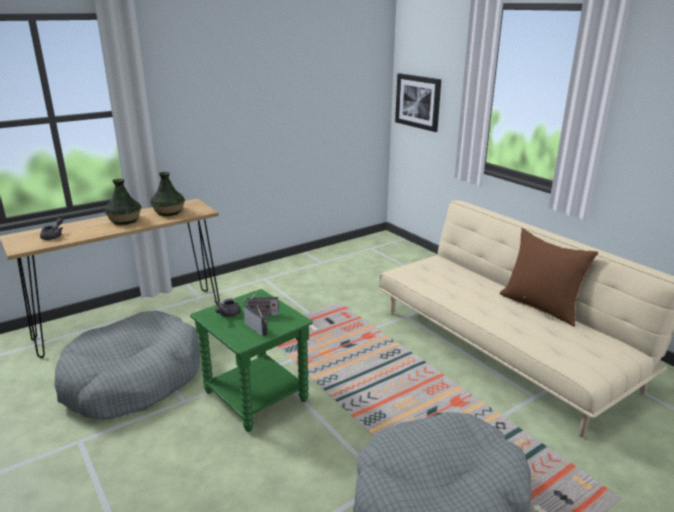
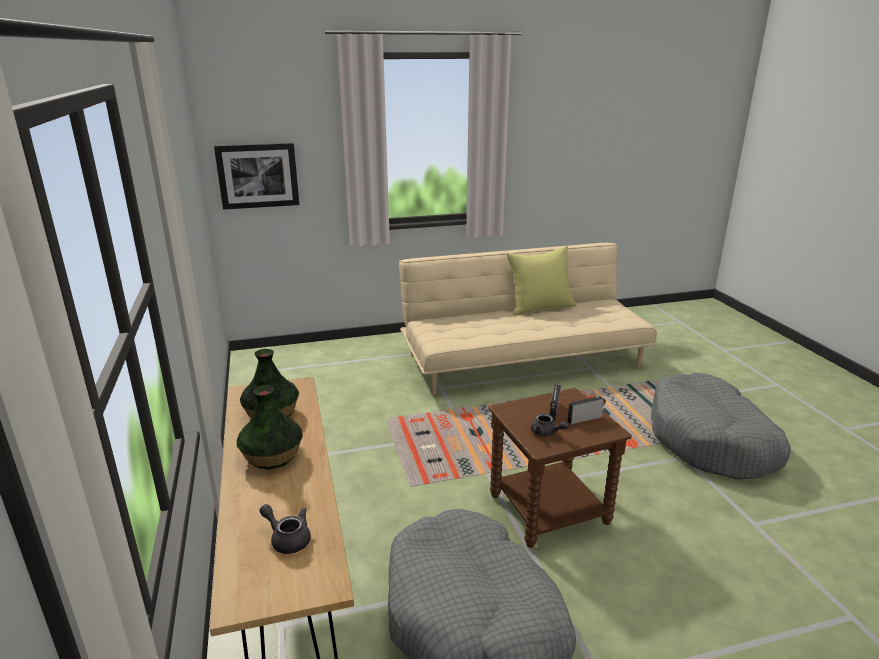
camera: 70 degrees left, 0 degrees up
green side table [190,289,313,432] -> brown side table [488,388,632,548]
brown pillow [500,228,598,326] -> yellow pillow [506,245,577,315]

